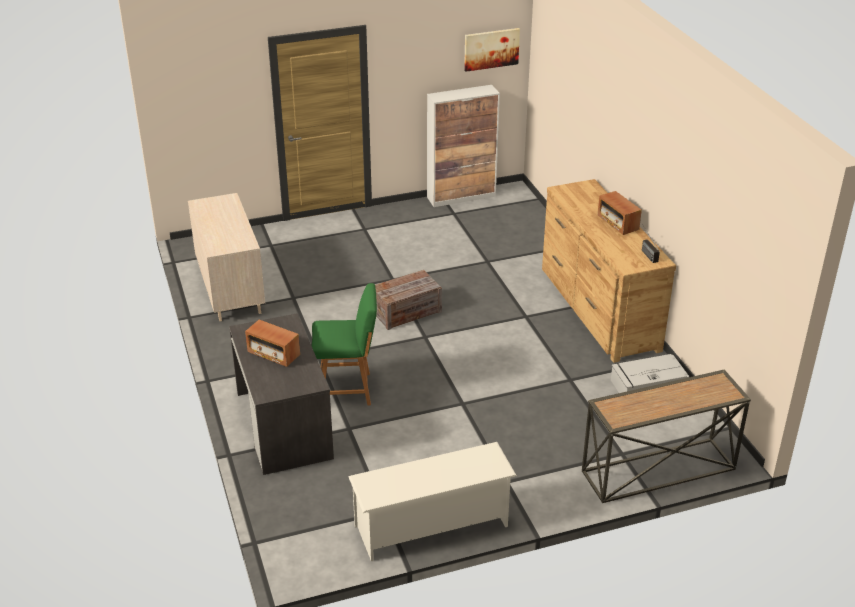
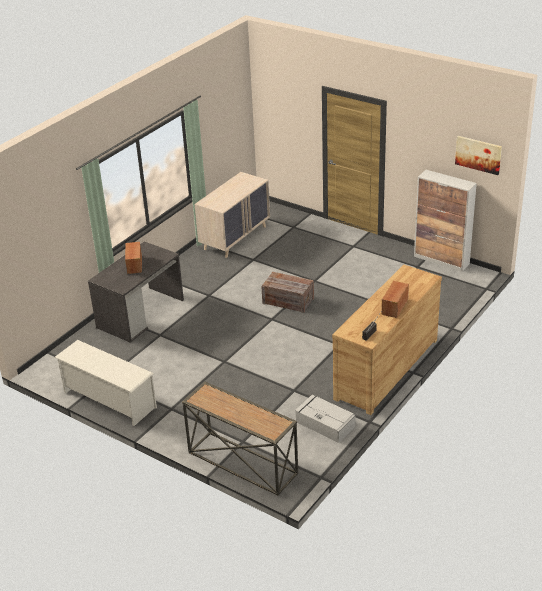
camera: 55 degrees right, 0 degrees up
green chair [312,283,377,406] -> none

